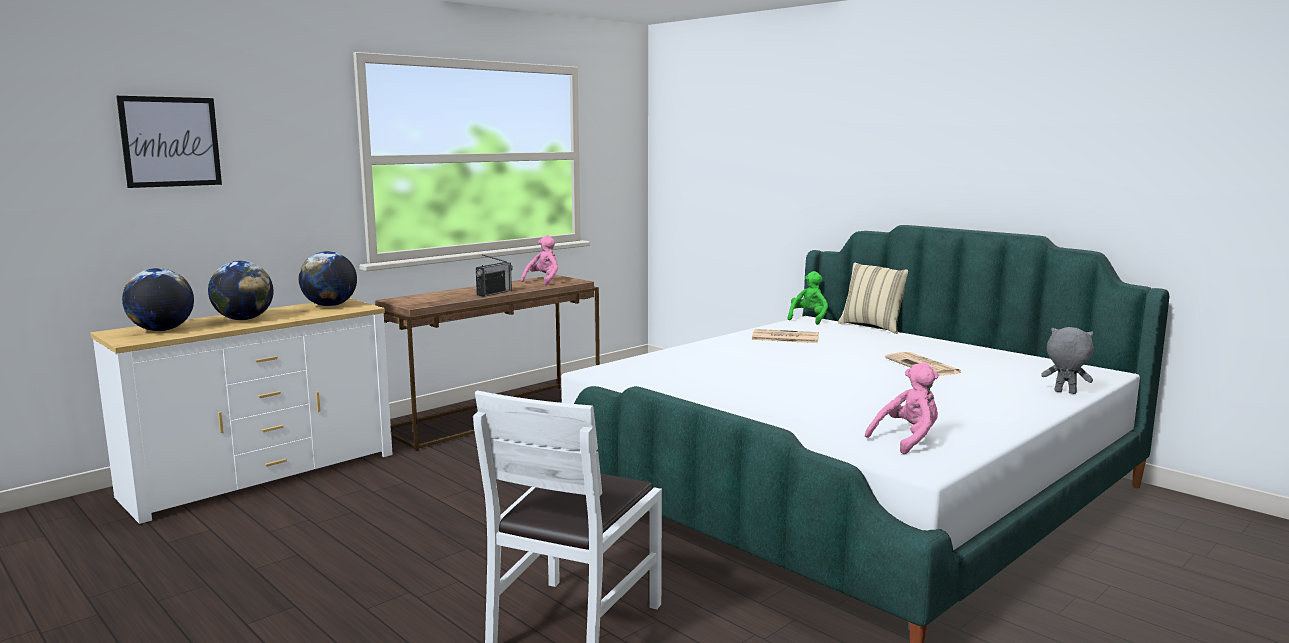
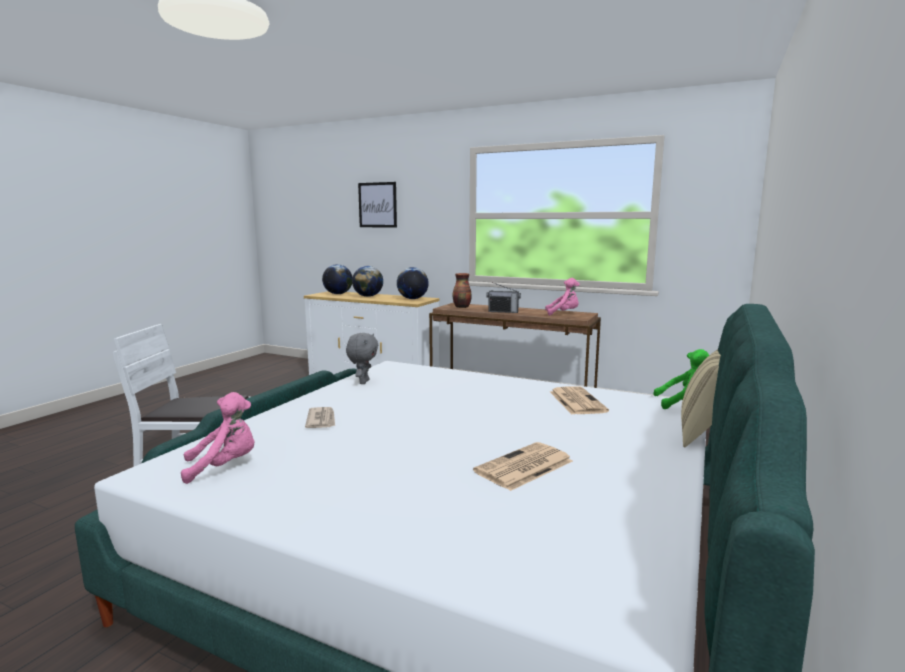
camera: 70 degrees right, 0 degrees up
pink plush toy [865,362,939,454] -> pink plush toy turned 60 degrees counterclockwise [181,392,254,484]
grey plush toy [1041,327,1094,394] -> grey plush toy moved to [346,333,378,384]
none -> newspaper [305,407,335,428]
none -> vase [452,273,472,308]

